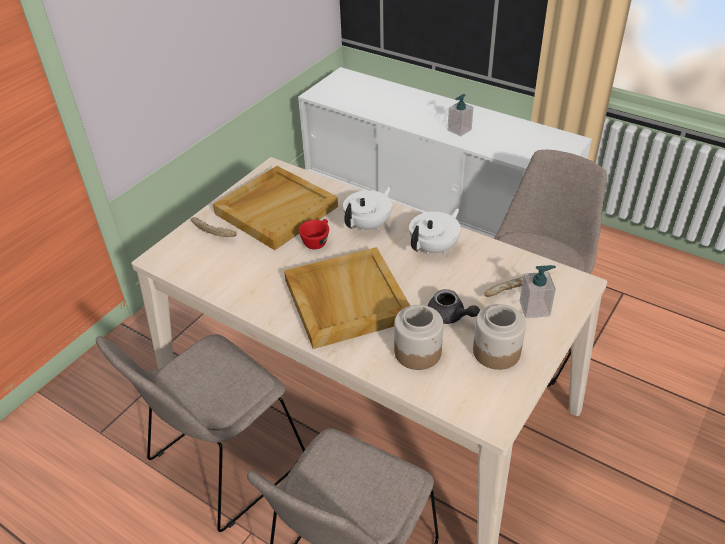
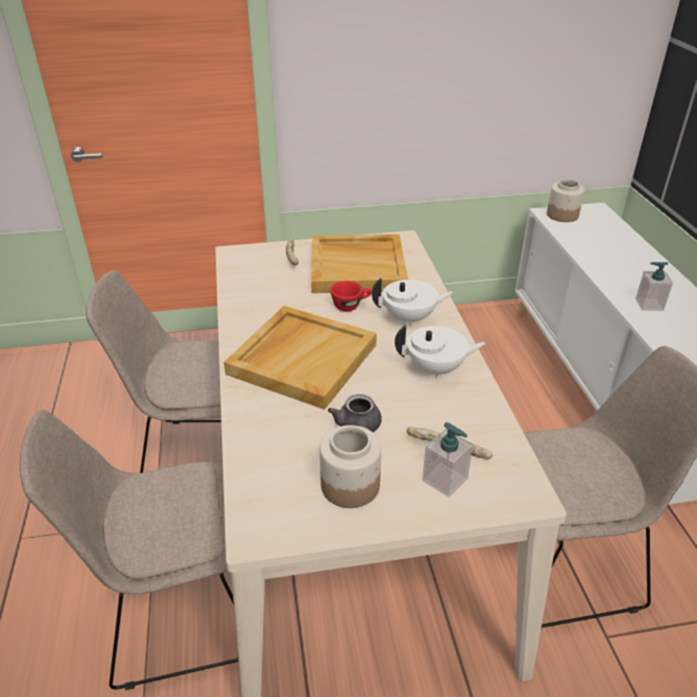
camera: 45 degrees right, 5 degrees down
jar [394,305,443,370] -> jar moved to [547,179,585,222]

